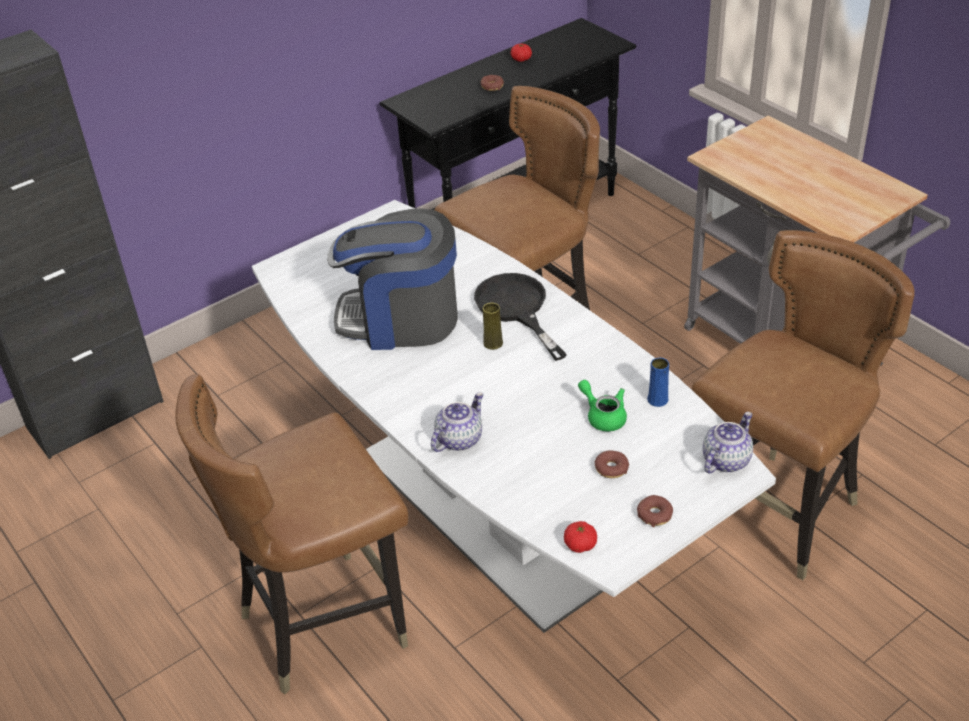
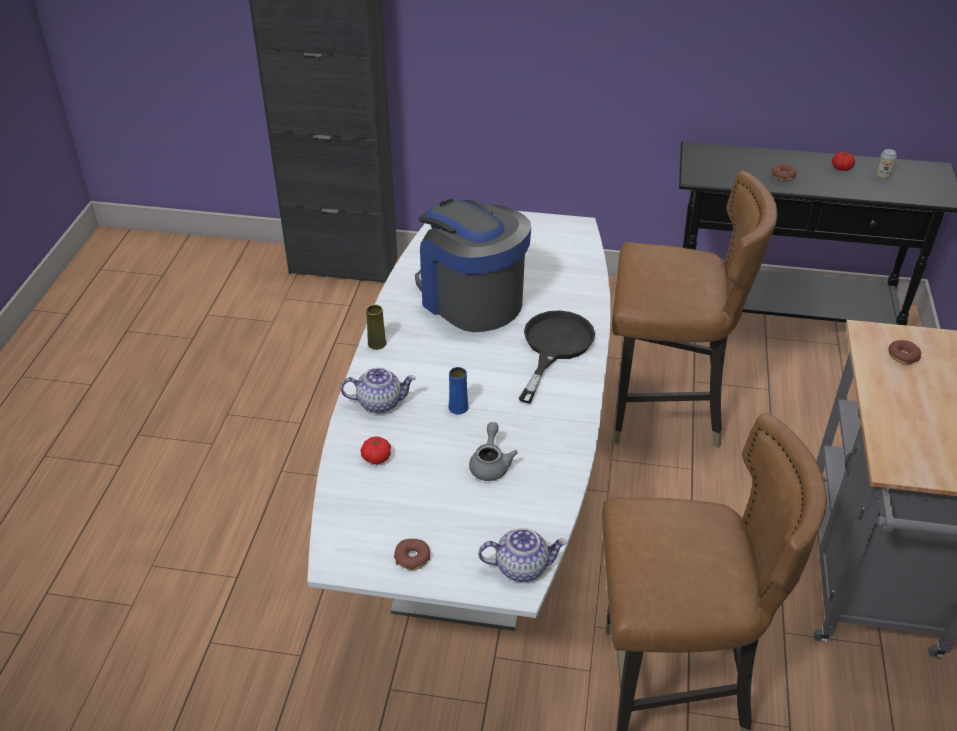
camera: 45 degrees right, 0 degrees up
brown chair [176,374,408,694] -> none
yellow vase [483,303,503,350] -> yellow vase moved to [366,304,386,350]
tomato [564,521,597,553] -> tomato moved to [360,436,391,464]
green teapot [578,380,627,432] -> grey teapot [469,422,518,481]
donut [595,450,629,478] -> donut moved to [889,340,921,364]
blue vase [647,358,669,407] -> blue vase moved to [448,367,469,414]
none -> can [876,149,897,179]

